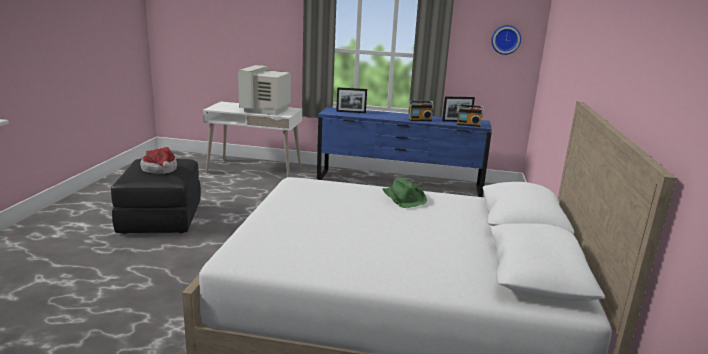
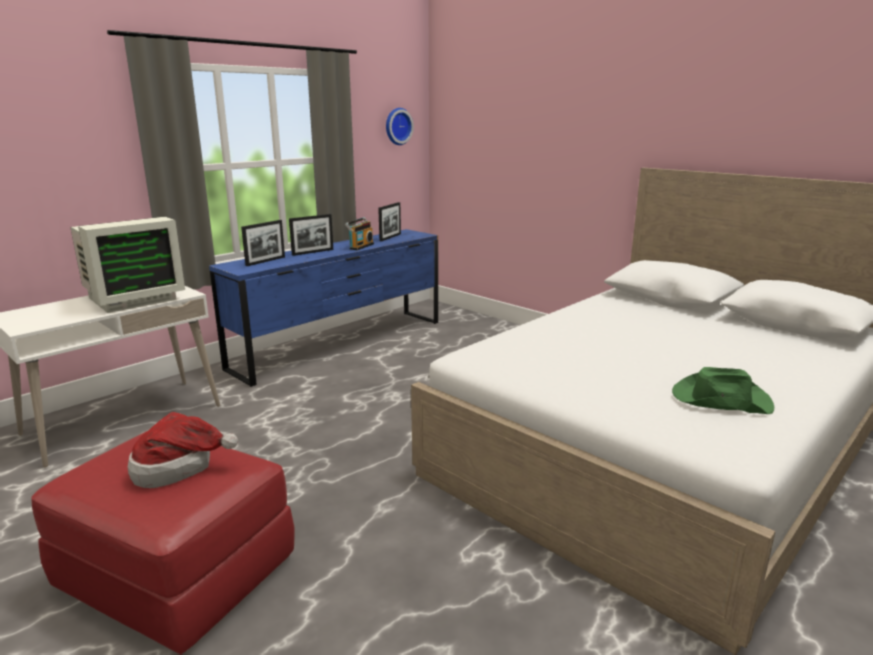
camera: 55 degrees left, 0 degrees up
black ottoman [111,159,201,234] -> red ottoman [31,431,295,654]
monitor [238,65,291,116] -> monitor turned 90 degrees counterclockwise [70,217,185,313]
green hat [383,178,427,208] -> green hat moved to [672,367,774,414]
radio [457,104,484,127] -> none
none -> picture frame [289,214,333,256]

